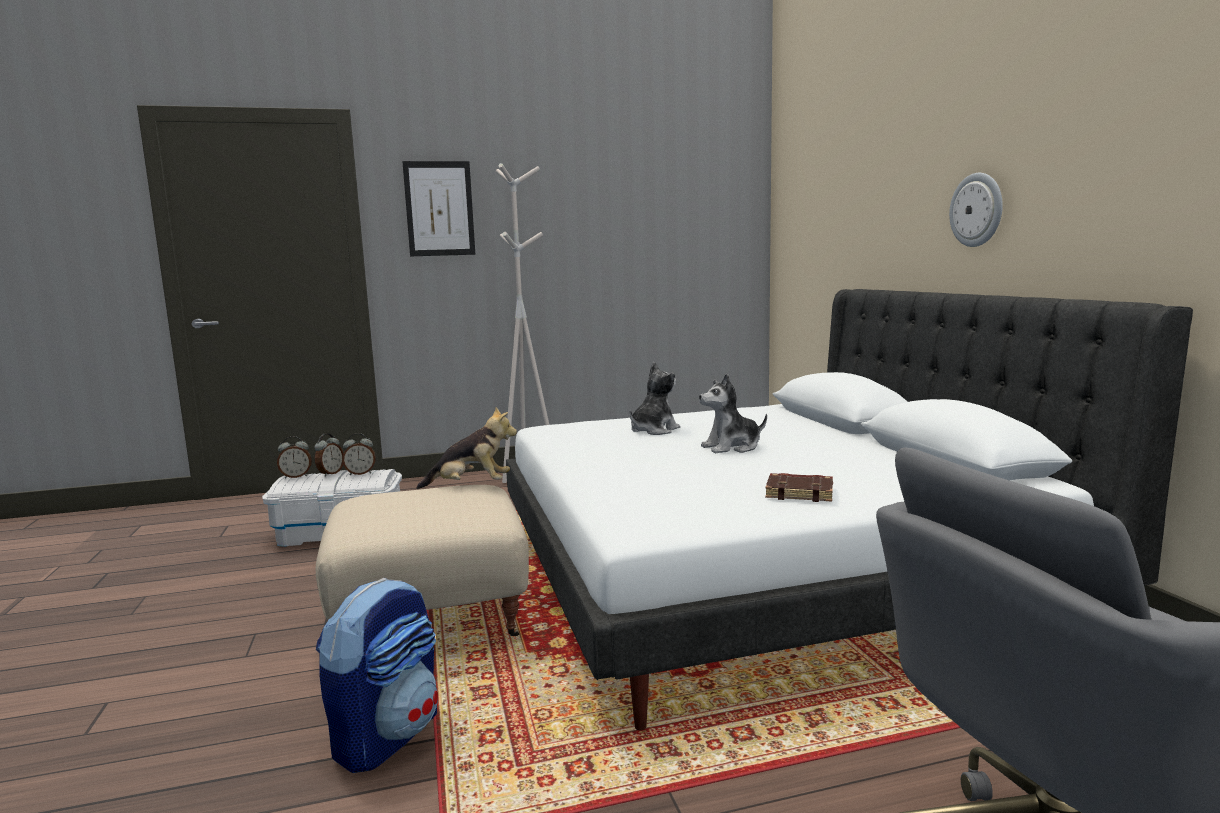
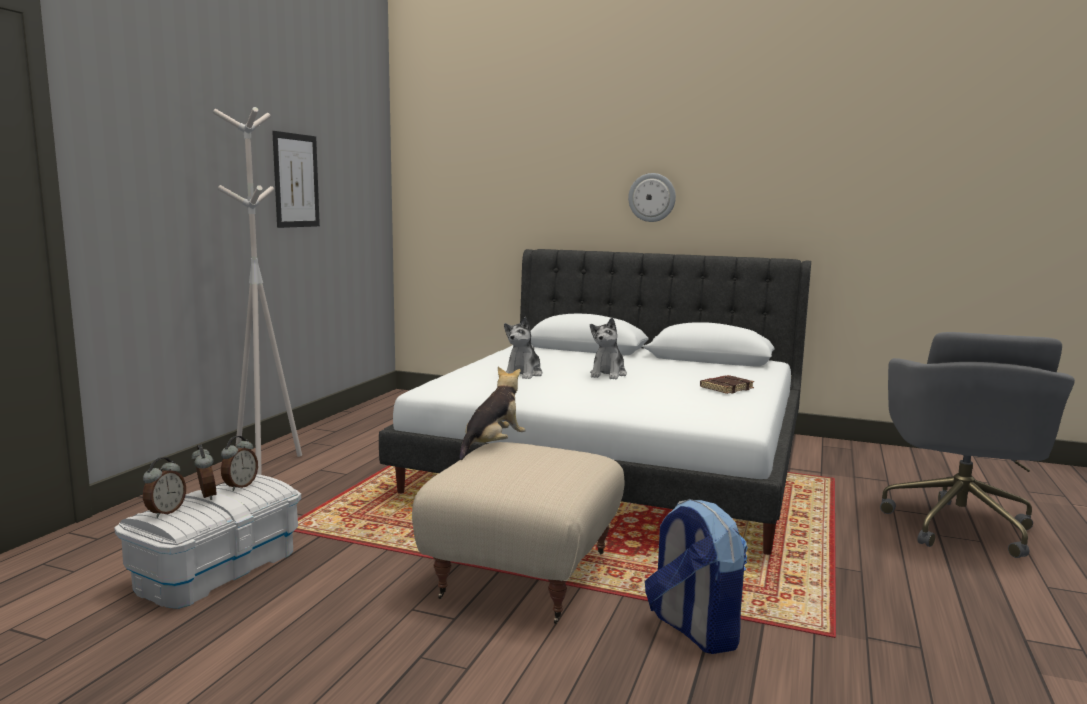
camera: 55 degrees left, 0 degrees up
picture [402,161,475,256] -> picture moved to [272,131,320,228]
plush toy [629,362,680,435] -> plush toy turned 150 degrees counterclockwise [504,317,542,379]

